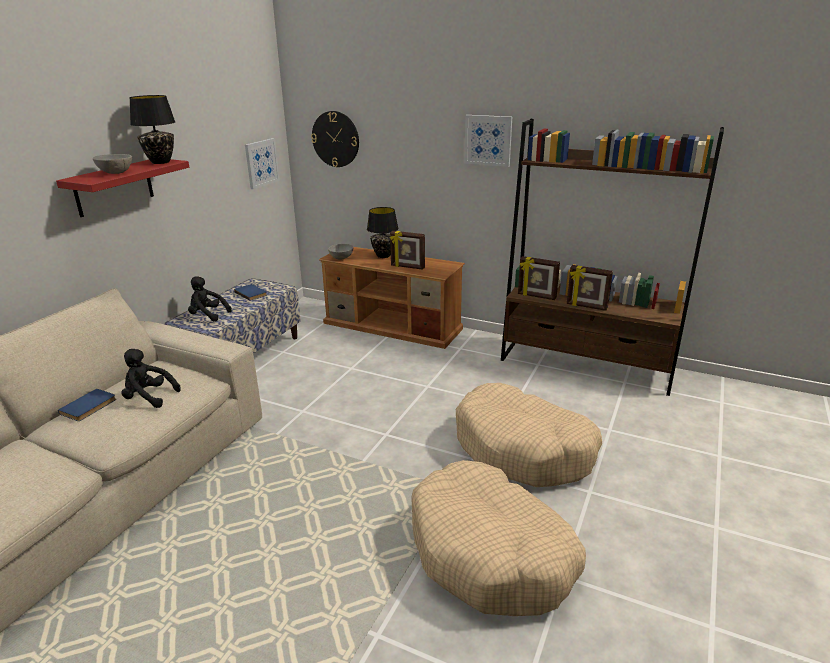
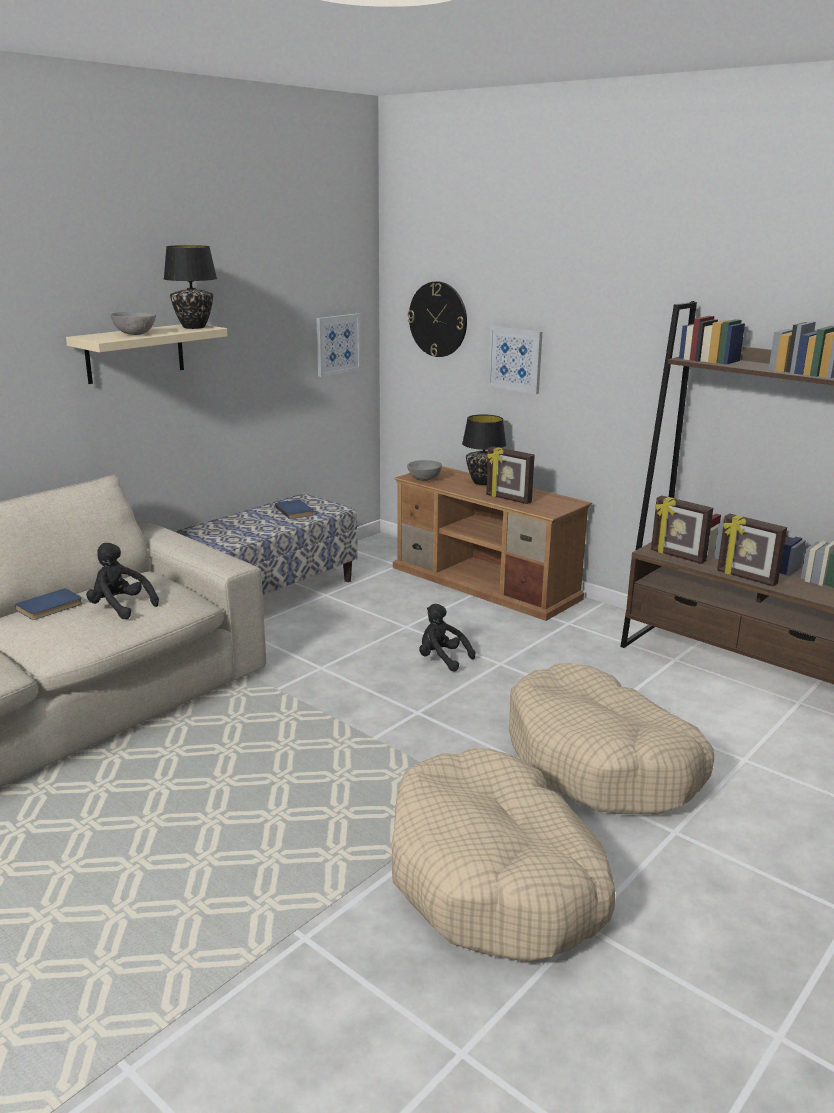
camera: 15 degrees right, 5 degrees down
red shelf [56,159,189,217] -> beige shelf [66,324,228,384]
black plush toy [188,276,232,321] -> black plush toy moved to [419,604,476,671]
picture [464,115,512,167] -> picture moved to [487,326,542,394]

